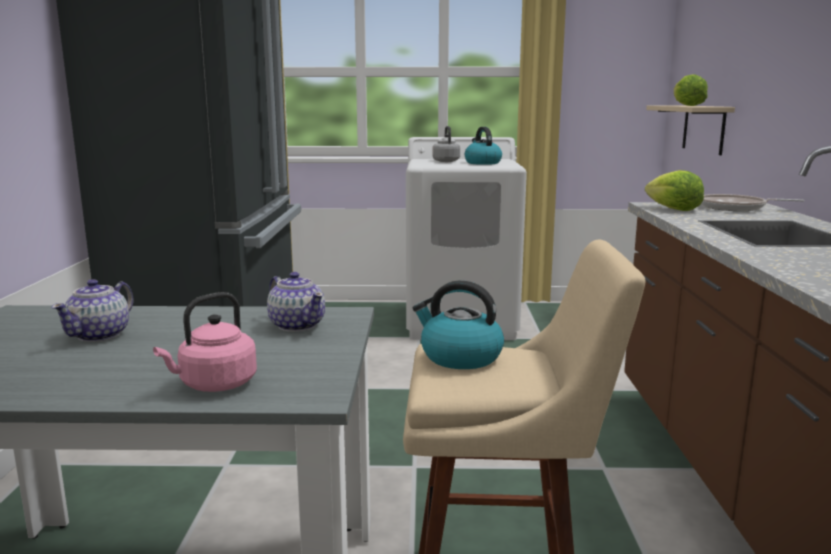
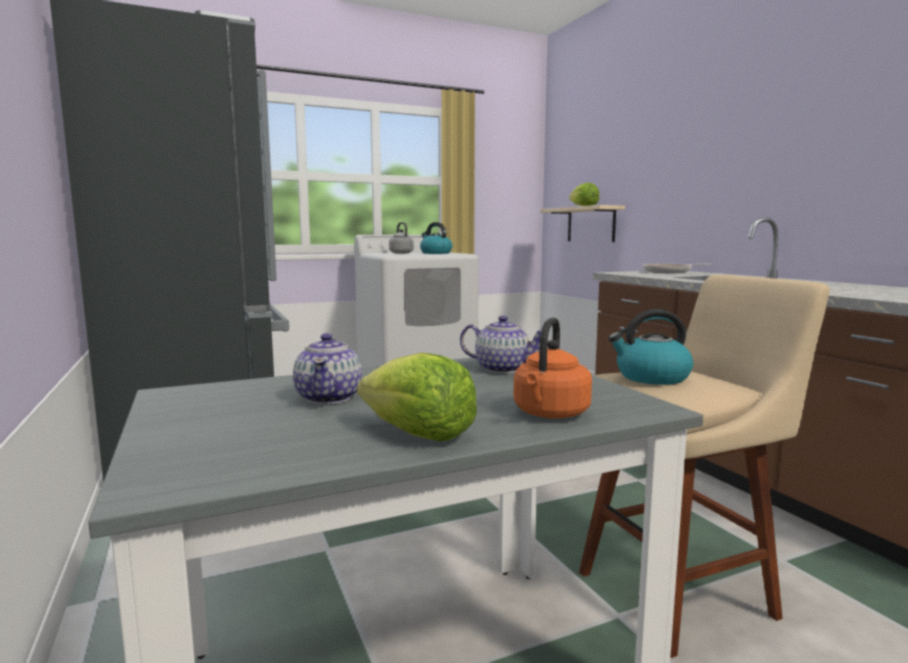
camera: 25 degrees left, 5 degrees down
pink kettle [153,292,257,392] -> orange kettle [513,317,592,419]
lettuce [645,170,704,211] -> lettuce moved to [357,353,477,441]

